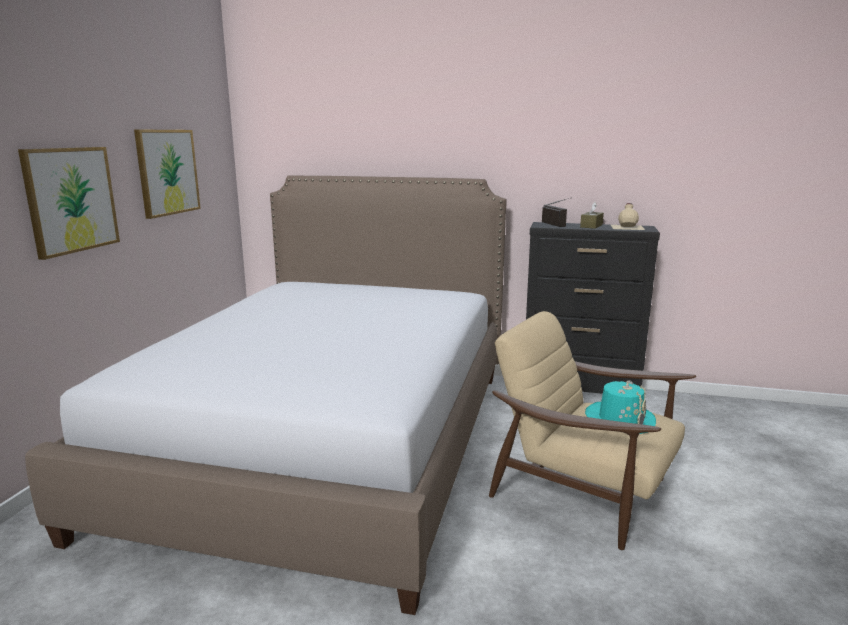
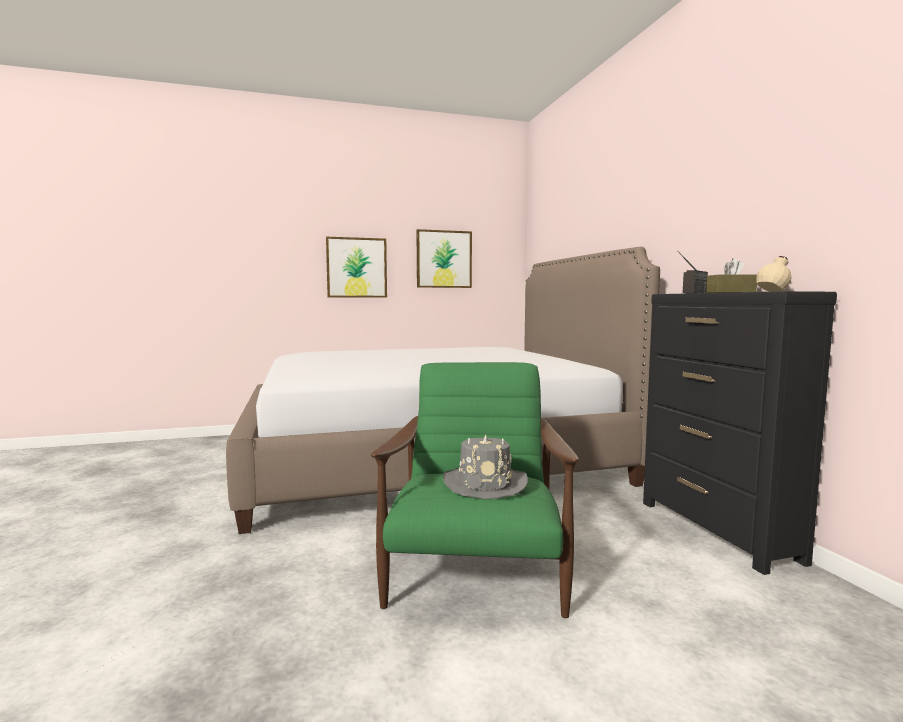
camera: 60 degrees right, 10 degrees down
beige armchair [489,311,696,550] -> green armchair [371,362,579,618]
turquoise hat [585,380,656,434] -> grey hat [443,434,528,500]

